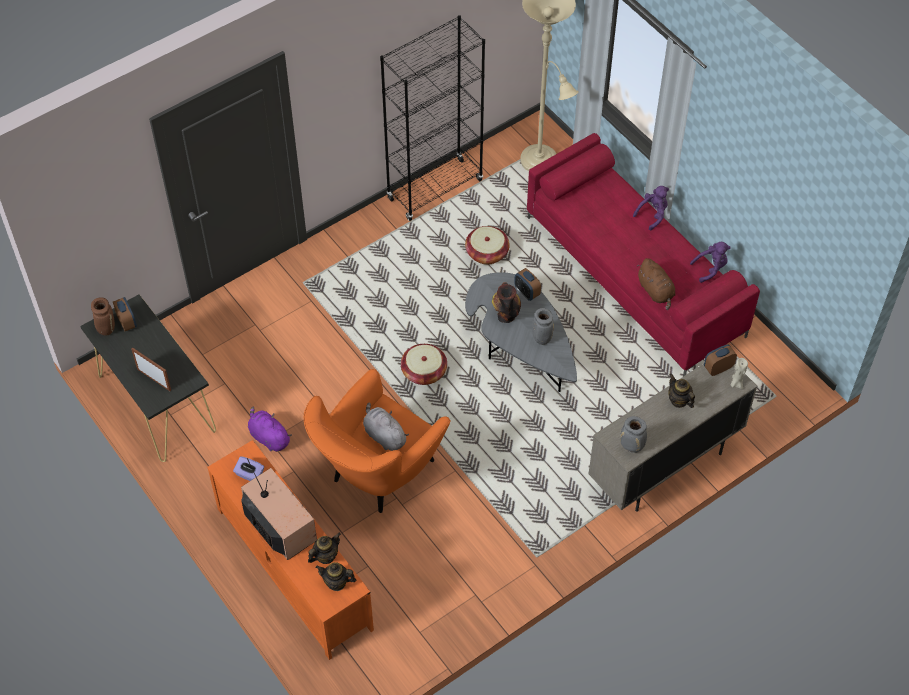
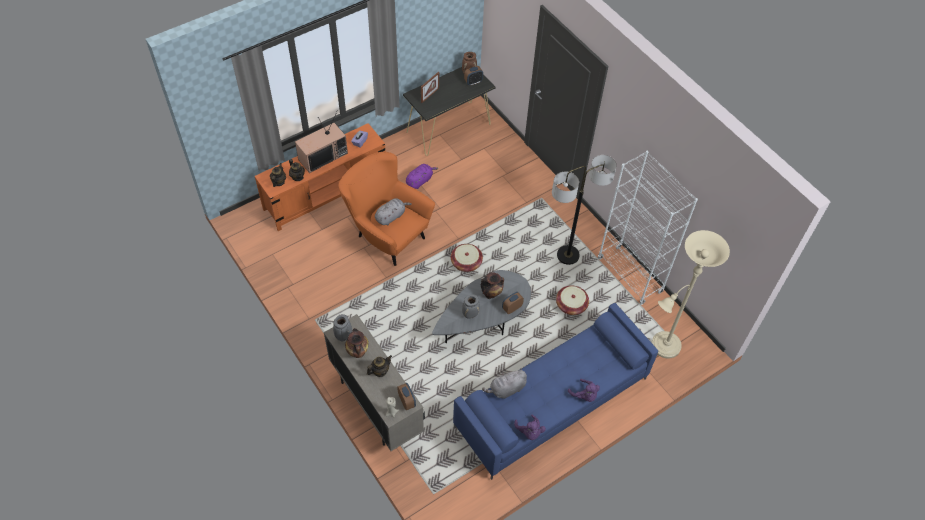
camera: 90 degrees right, 0 degrees up
black bookcase [380,15,485,221] -> white bookcase [598,151,698,305]
red sofa [527,133,760,376] -> blue sofa [453,303,658,480]
brown plush toy [637,258,676,310] -> grey plush toy [482,368,527,399]
none -> vase [345,328,369,358]
none -> floor lamp [552,155,617,265]

